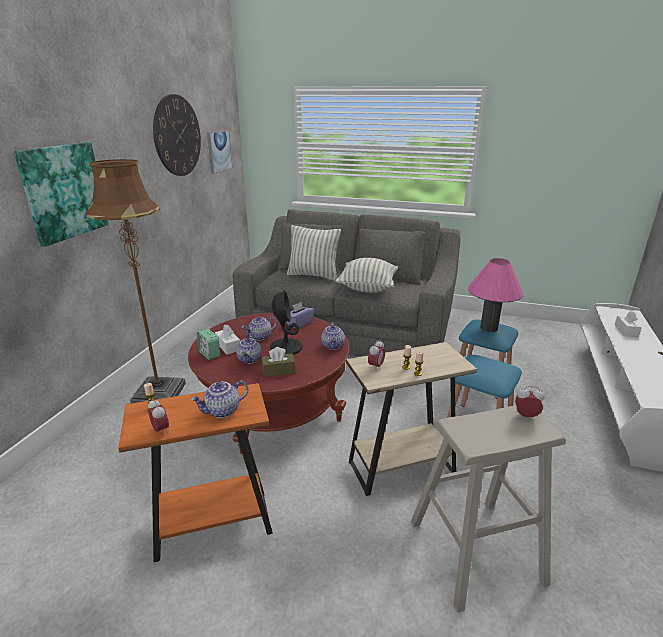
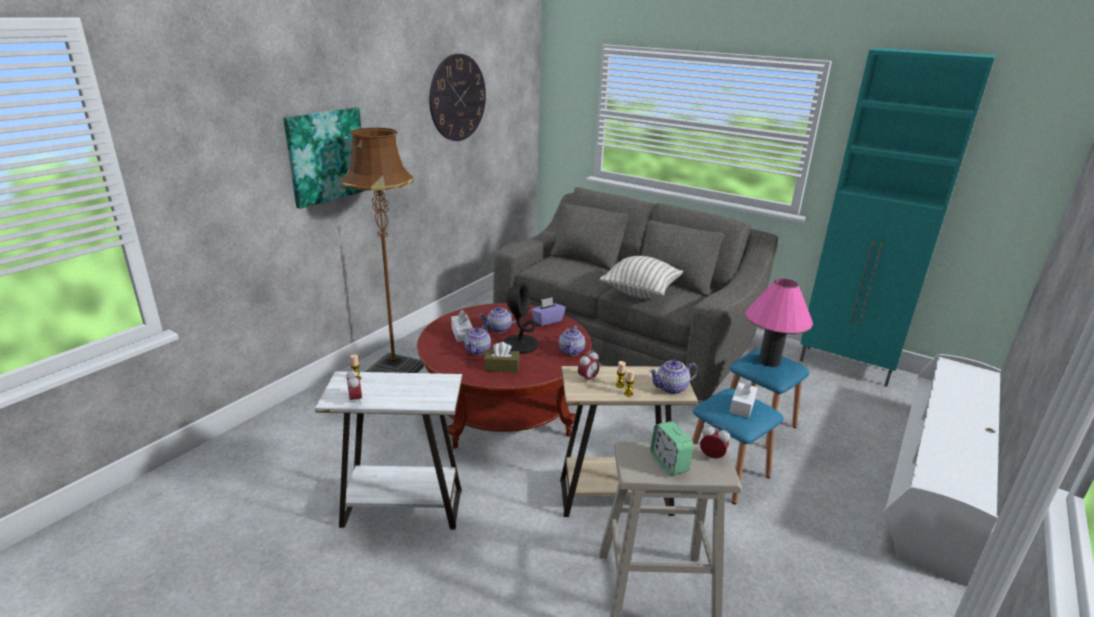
camera: 15 degrees right, 0 degrees up
orange side table [118,383,273,562] -> white side table [315,371,462,529]
teapot [191,380,248,418] -> teapot moved to [649,360,698,394]
alarm clock [197,329,220,360] -> alarm clock moved to [650,421,694,475]
picture [207,130,233,174] -> none
pillow [287,225,341,281] -> none
white tissue box [615,311,642,337] -> white tissue box moved to [730,380,757,418]
none -> turquoise cabinet [800,48,995,386]

